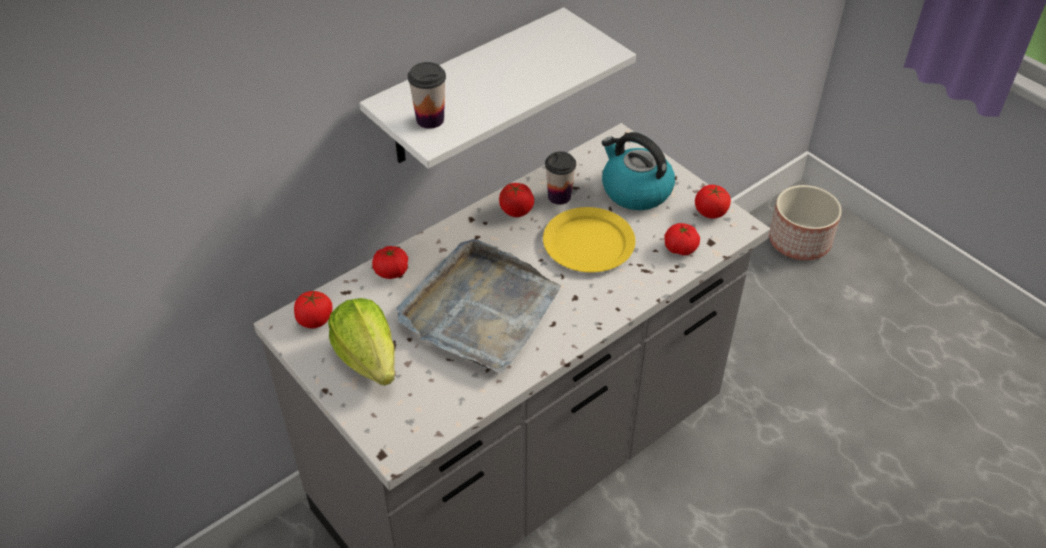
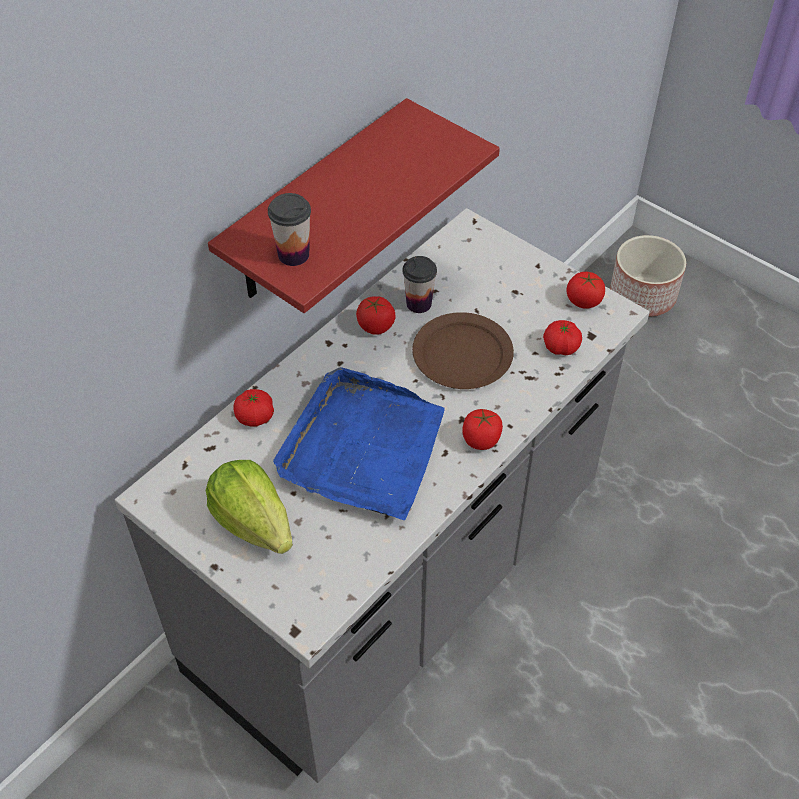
camera: 10 degrees left, 5 degrees up
tomato [294,290,332,328] -> tomato moved to [462,409,503,450]
white shelf [359,7,636,169] -> red shelf [208,98,500,313]
grey tray [396,239,561,374] -> blue tray [273,367,445,520]
yellow plate [543,207,635,273] -> brown plate [412,312,514,389]
kettle [602,132,675,210] -> none

